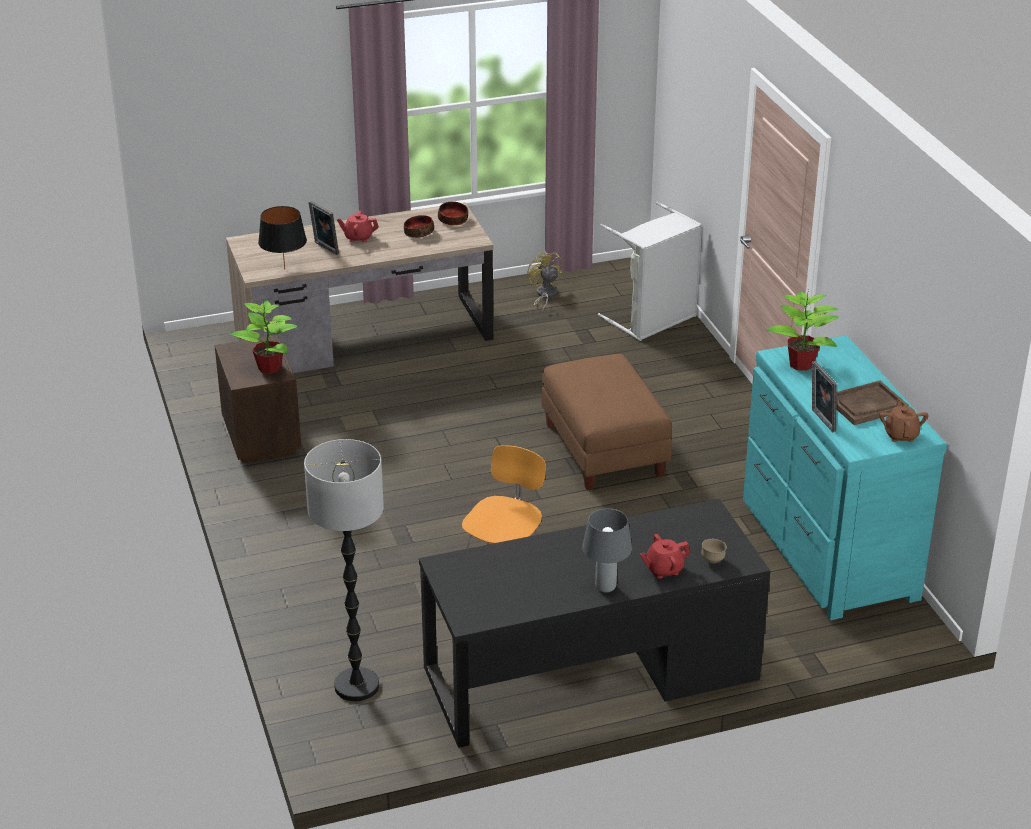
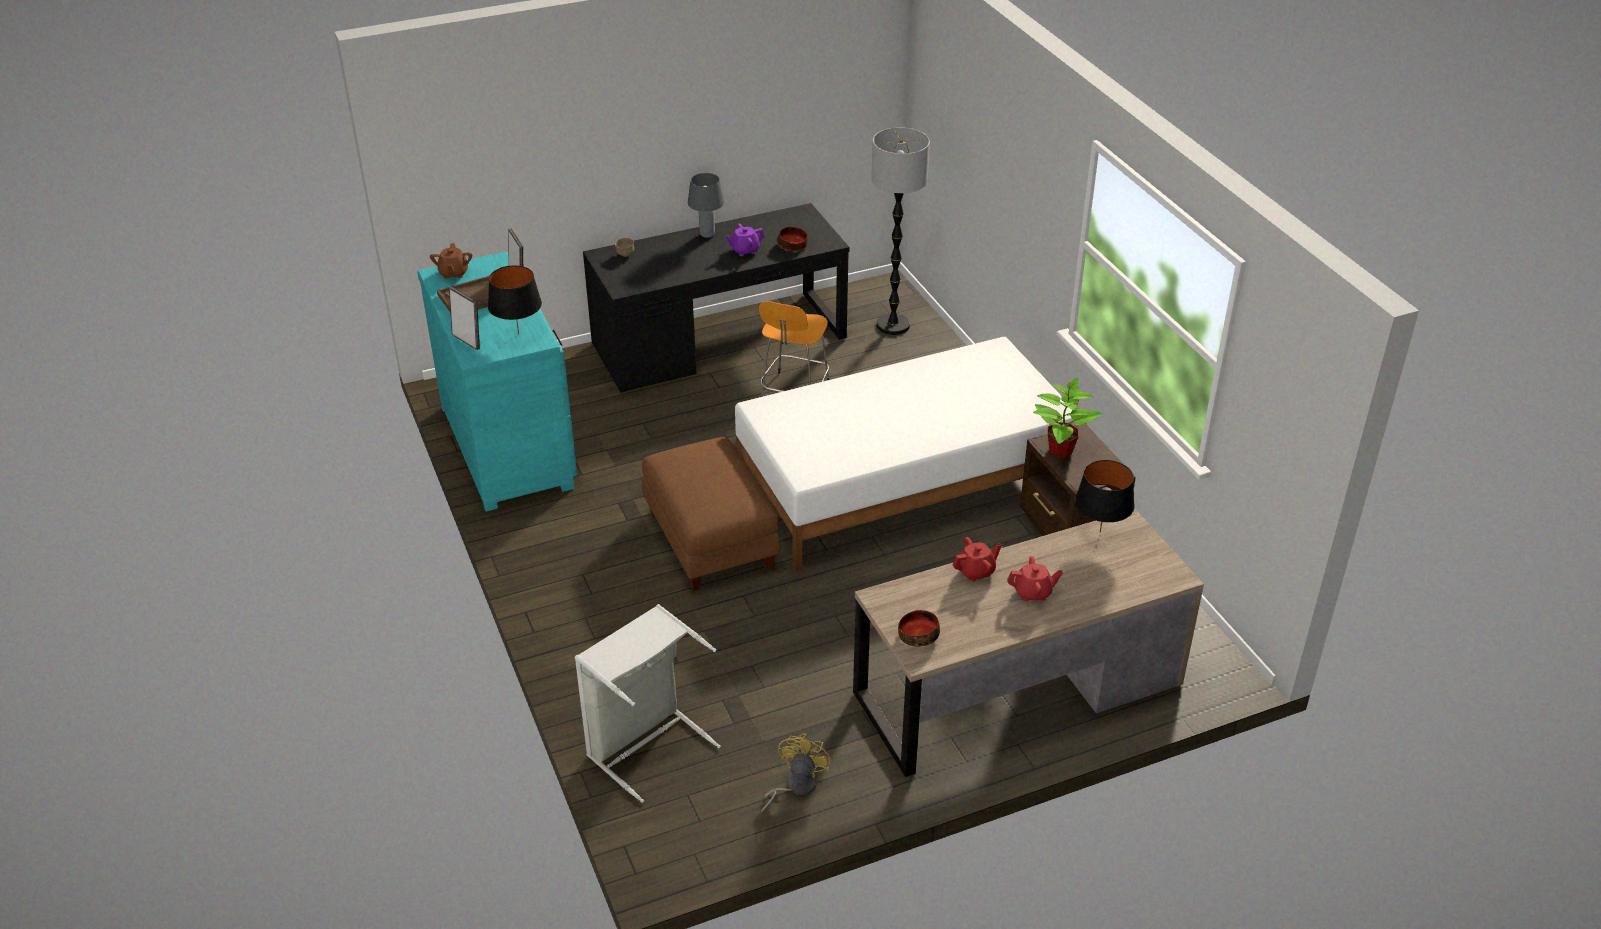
camera: 175 degrees right, 5 degrees up
picture frame [309,201,339,255] -> picture frame moved to [449,287,480,350]
bowl [404,215,434,238] -> bowl moved to [777,227,808,251]
yellow fan [527,250,563,312] -> yellow fan turned 135 degrees counterclockwise [761,733,831,812]
red teapot [640,534,691,579] -> red teapot moved to [953,537,1002,582]
potted plant [766,290,839,371] -> black table lamp [488,265,542,335]
none -> purple teapot [725,224,765,256]
none -> white bed [735,337,1080,573]

